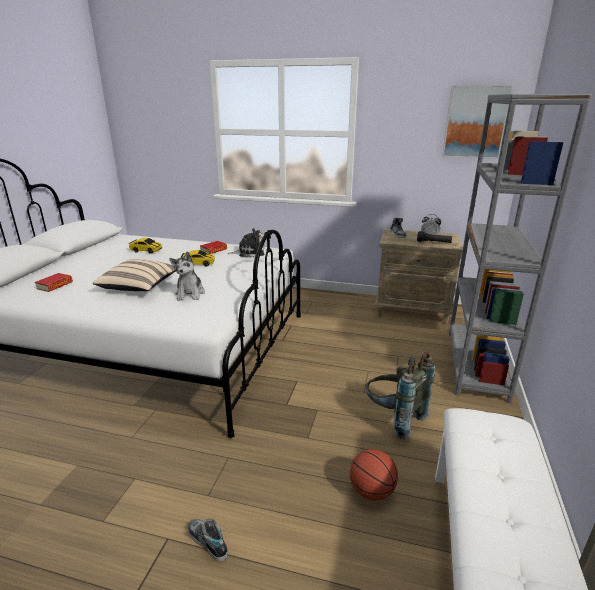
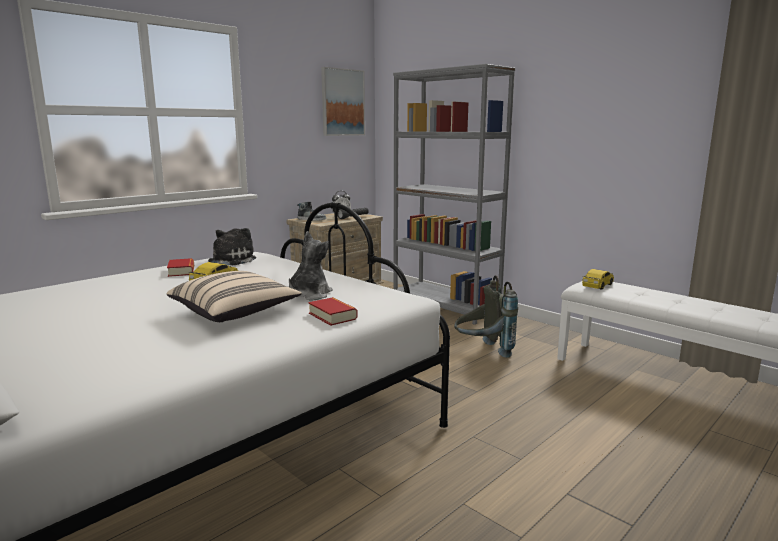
camera: 60 degrees left, 10 degrees down
book [35,273,73,292] -> book moved to [308,297,358,326]
toy car [129,238,162,254] -> toy car moved to [582,269,614,290]
plush toy [169,251,205,301] -> plush toy turned 90 degrees counterclockwise [289,231,333,301]
shoe [188,519,228,562] -> none
basketball [350,449,398,501] -> none

